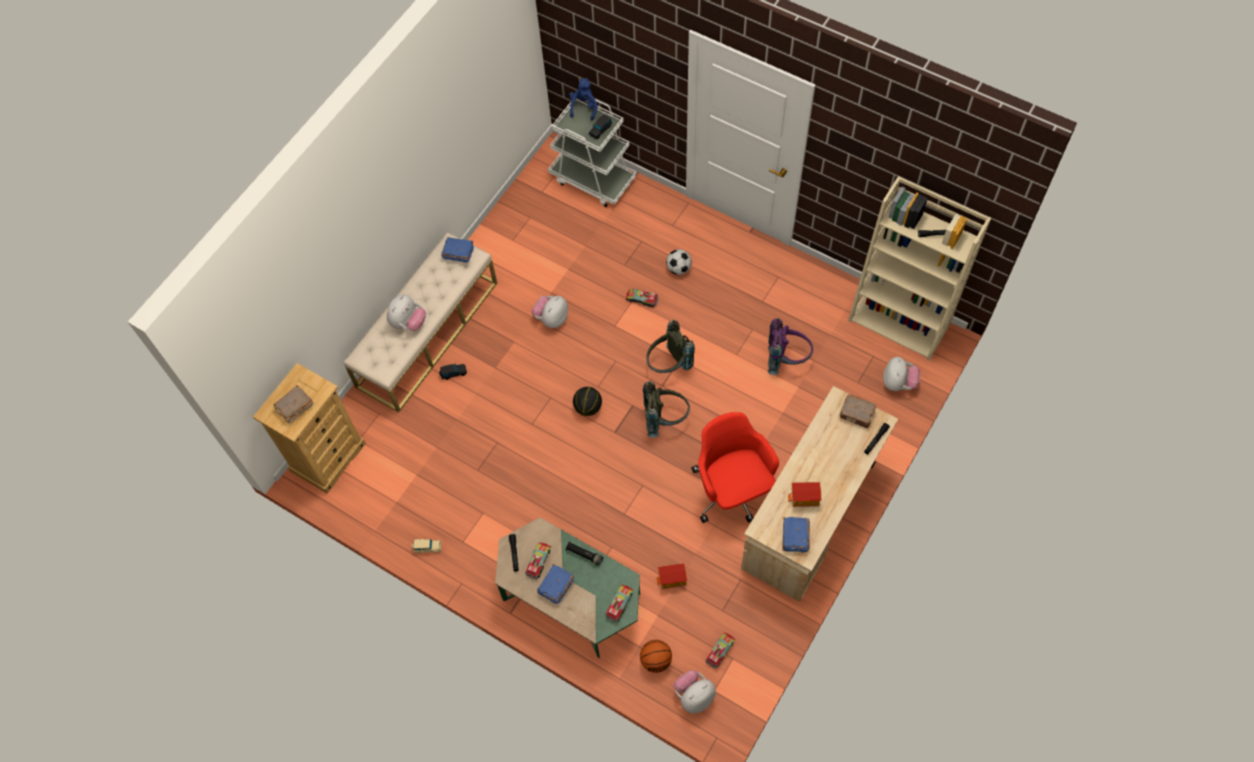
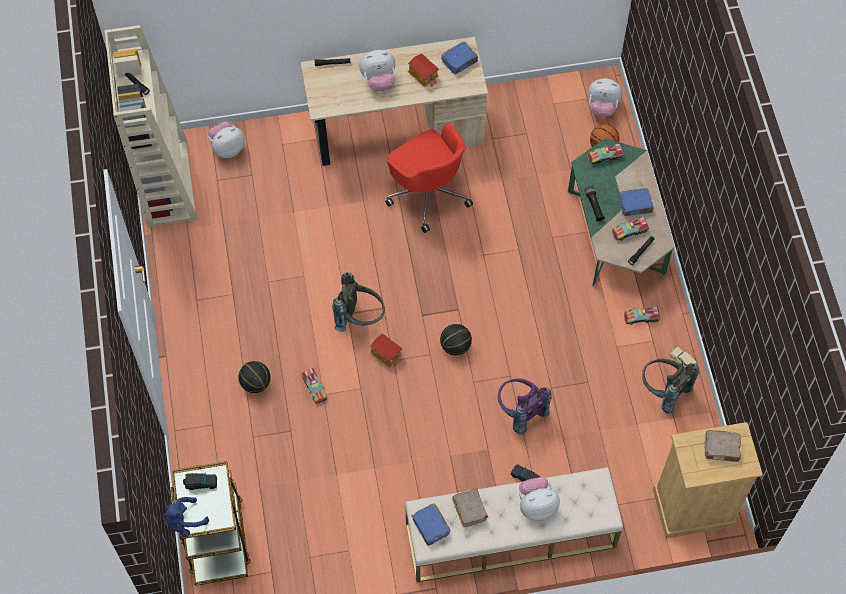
camera: 135 degrees left, 0 degrees up
plush toy [531,296,568,328] -> plush toy moved to [359,50,395,91]
white cart [548,98,637,207] -> brown cart [170,461,251,586]
grey backpack [643,381,690,438] -> grey backpack moved to [642,359,699,414]
toy house [656,563,687,589] -> toy house moved to [370,333,402,367]
football [666,249,692,275] -> basketball [238,361,271,393]
red office chair [691,412,779,523] -> red office chair turned 60 degrees counterclockwise [385,123,473,233]
toy truck [706,632,735,669] -> toy truck moved to [624,306,661,325]
purple backpack [768,318,813,375] -> purple backpack moved to [498,378,552,435]
brown book [840,394,877,428] -> brown book moved to [452,488,488,527]

